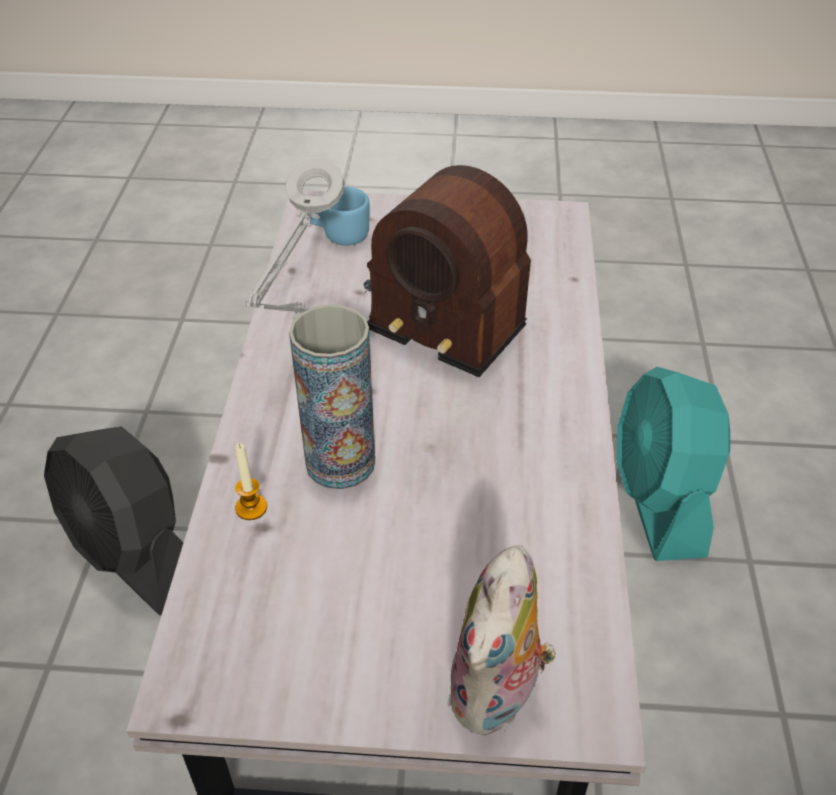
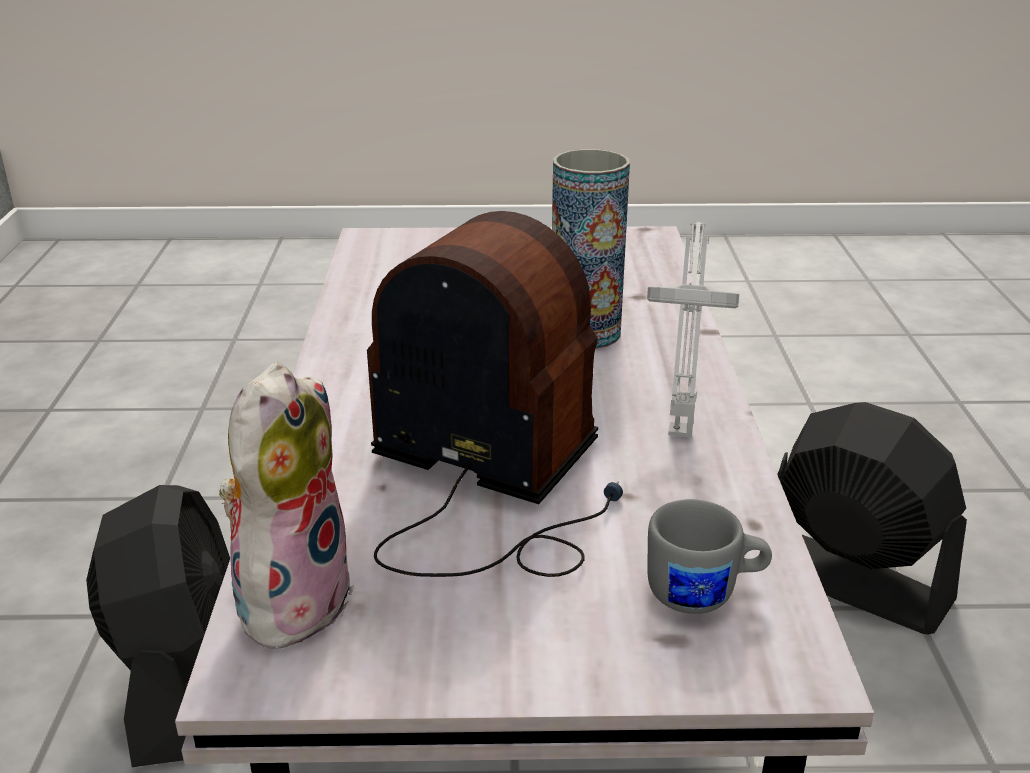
camera: 175 degrees right, 15 degrees down
candle [235,443,267,520] -> none
blue mug [307,187,370,246] -> grey mug [647,499,772,614]
plush toy [447,545,559,736] -> plush toy moved to [219,362,355,650]
turquoise fan [617,367,730,561] -> black fan [86,485,230,767]

